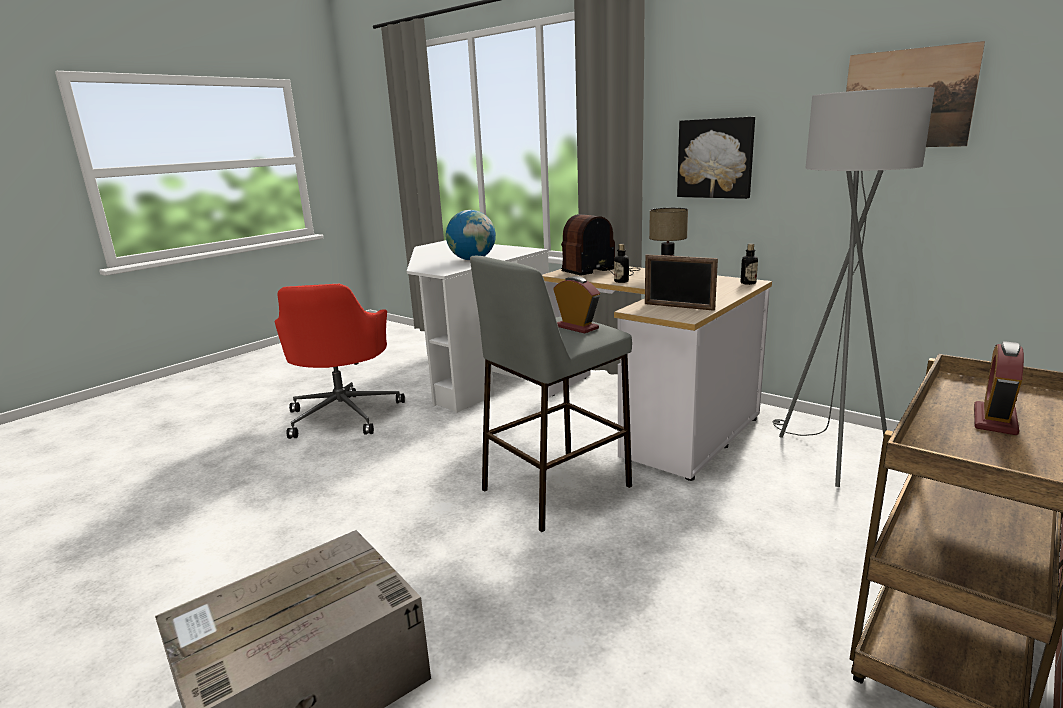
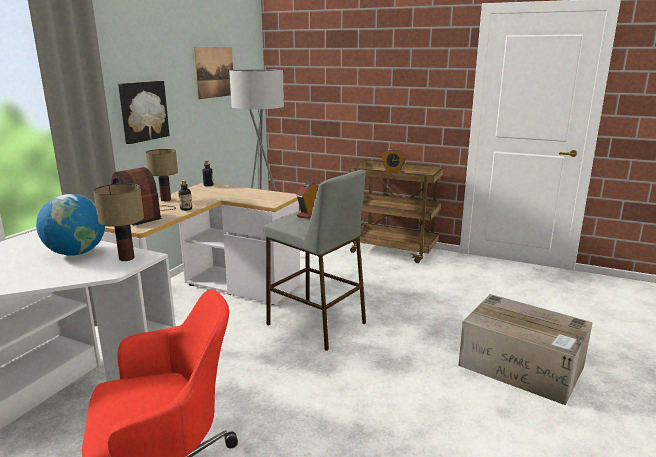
camera: 105 degrees left, 0 degrees up
picture frame [645,254,718,311] -> none
none -> table lamp [93,183,144,261]

